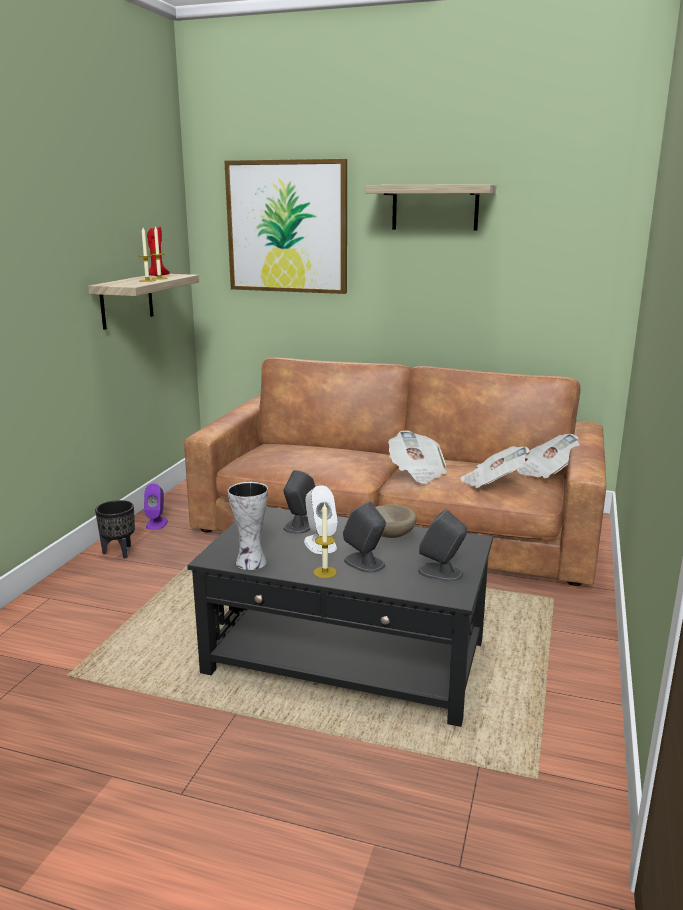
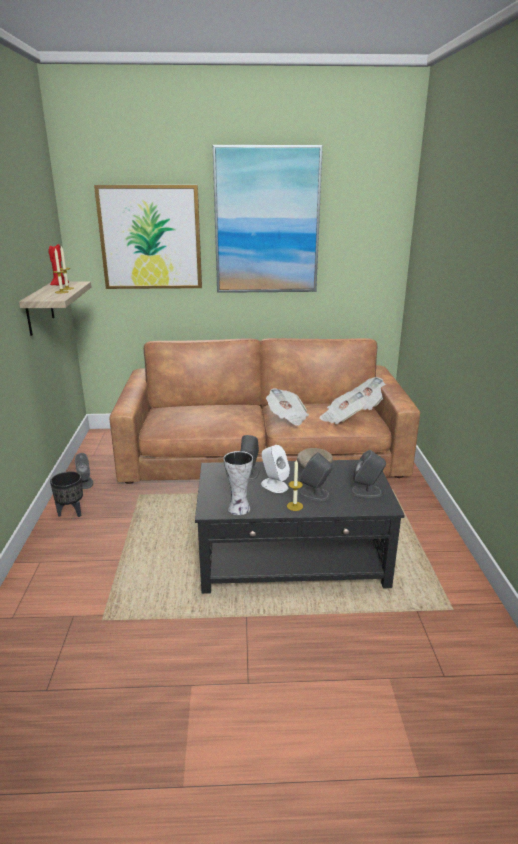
camera: 20 degrees left, 5 degrees up
purple speaker [144,484,168,530] -> grey speaker [75,453,93,489]
shelf [365,184,496,231] -> picture [212,145,323,293]

